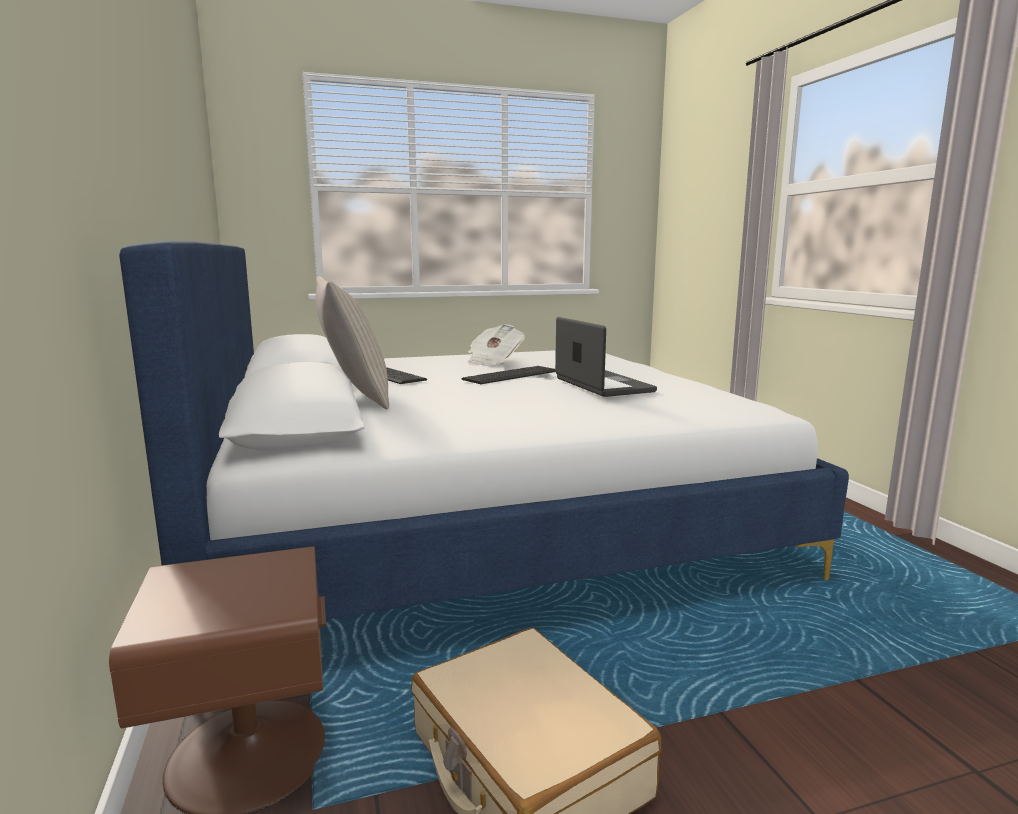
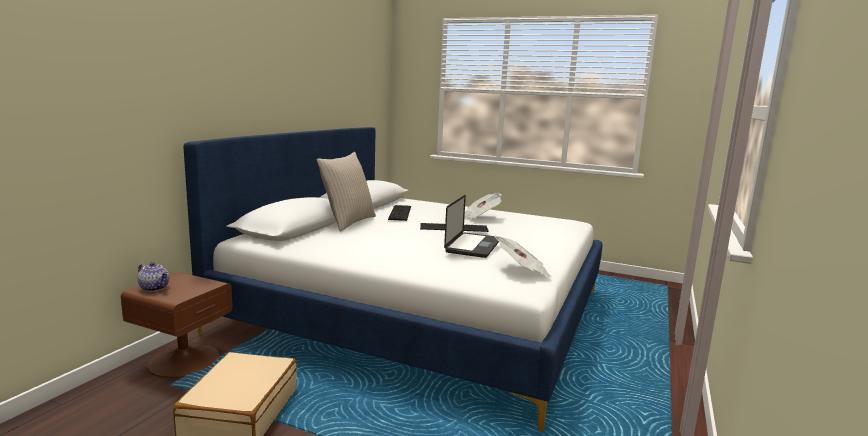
camera: 40 degrees right, 0 degrees up
none -> teapot [138,262,169,292]
none -> newspaper [494,236,551,277]

